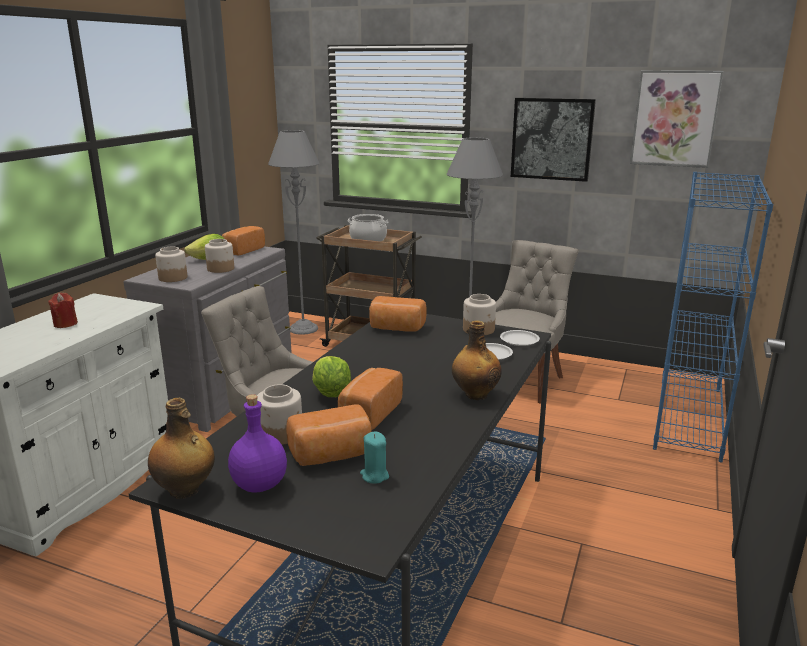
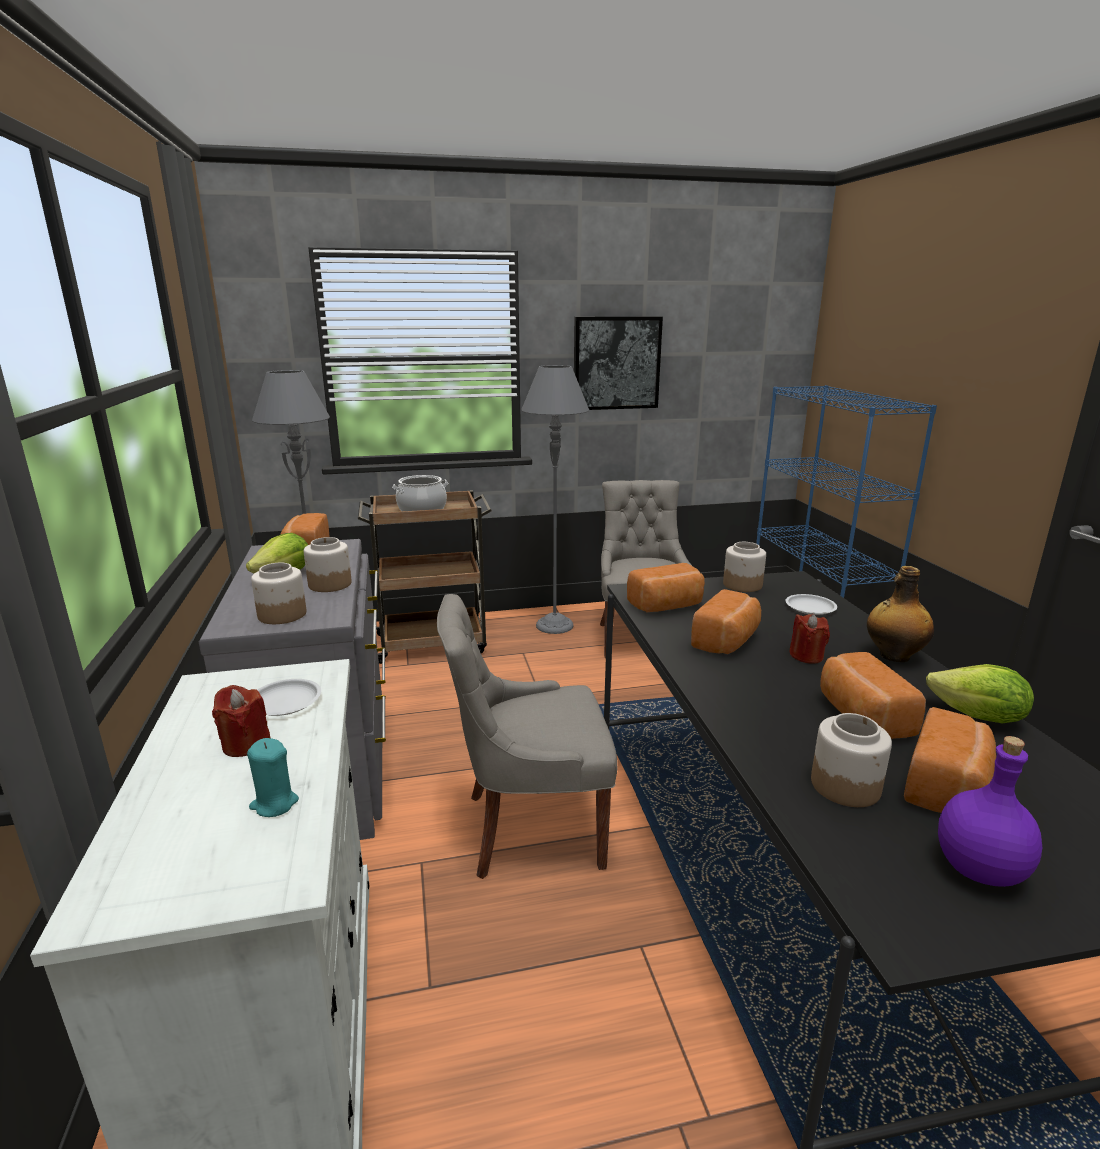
camera: 35 degrees left, 0 degrees up
bottle [148,397,215,499] -> none
lettuce [312,356,351,397] -> lettuce moved to [926,664,1034,724]
turquoise candle [360,432,389,483] -> turquoise candle moved to [247,738,299,817]
white plate [500,330,540,346] -> white plate moved to [257,679,321,716]
picture [630,70,723,168] -> none
none -> bread [691,589,761,654]
none -> red candle [789,614,830,664]

